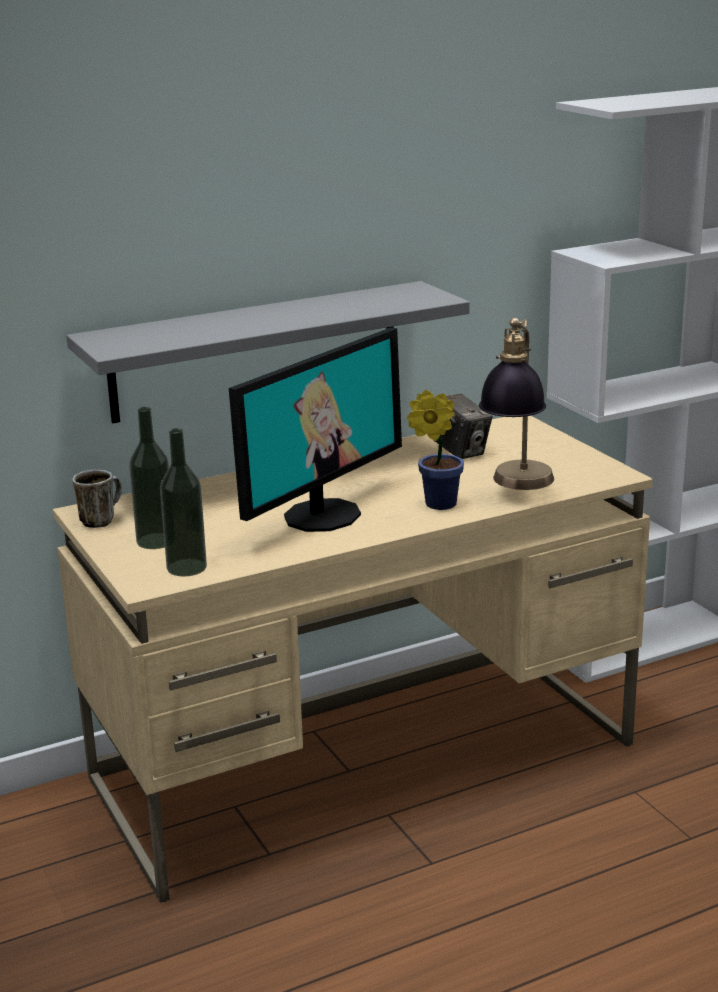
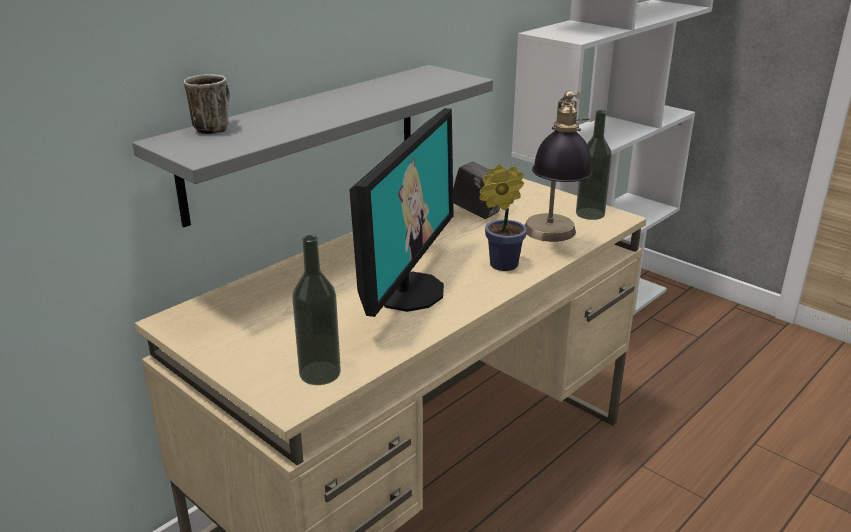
camera: 20 degrees left, 5 degrees up
mug [73,470,122,528] -> mug moved to [184,74,230,134]
bottle [129,407,169,549] -> bottle moved to [576,110,612,220]

